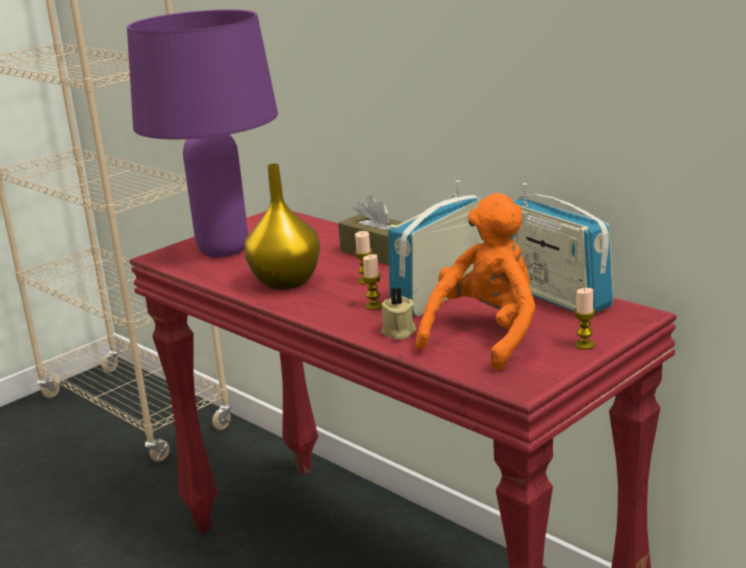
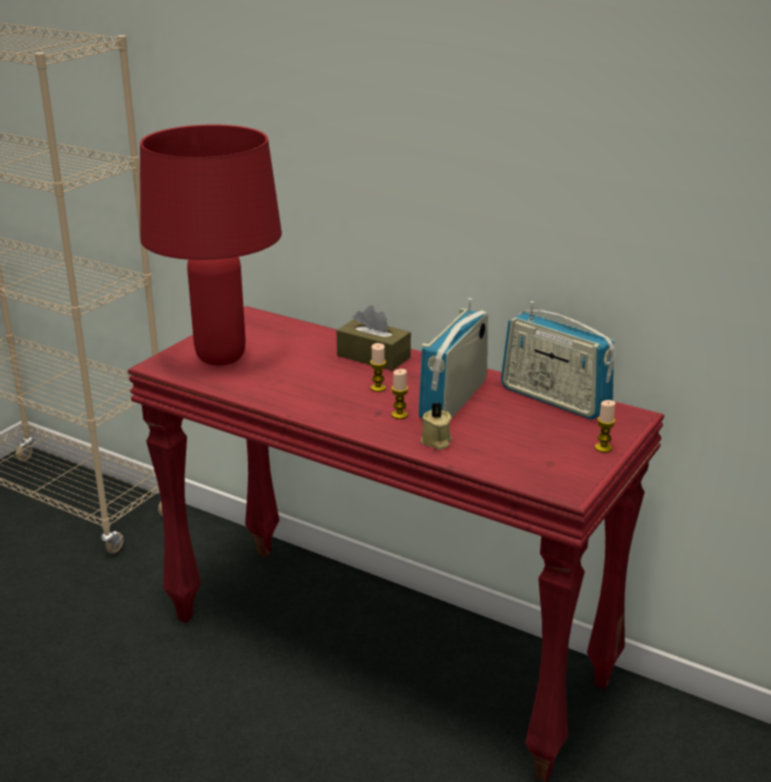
camera: 15 degrees left, 5 degrees up
purple table lamp [127,9,278,258] -> red table lamp [140,125,282,366]
yellow vase [244,163,320,290] -> none
orange plush toy [416,193,536,371] -> none

